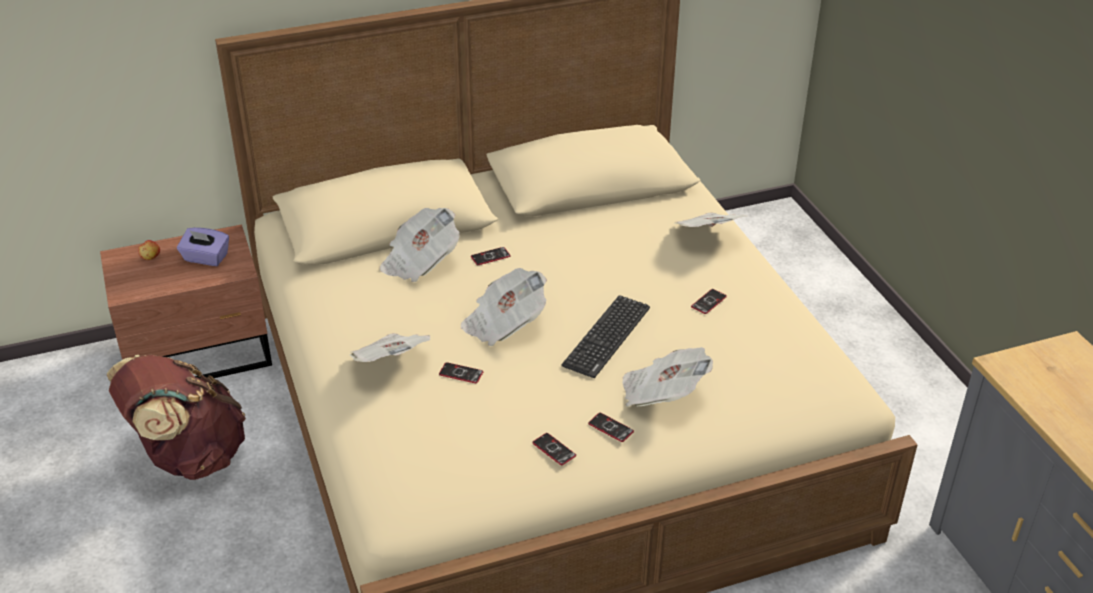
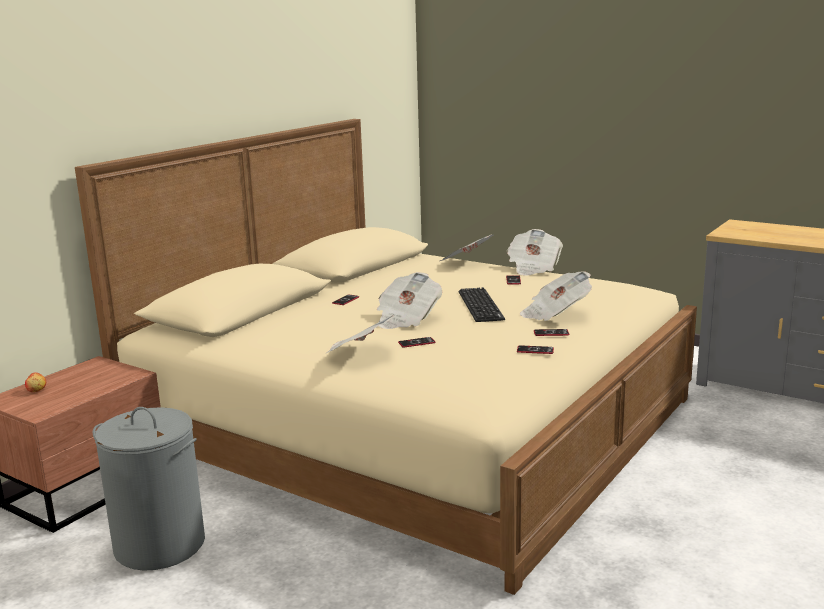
camera: 35 degrees left, 20 degrees down
brown backpack [107,355,246,480] -> grey laundry basket [93,407,205,571]
purple tissue box [177,227,229,266] -> none
newspaper [380,208,459,282] -> newspaper moved to [507,229,563,276]

